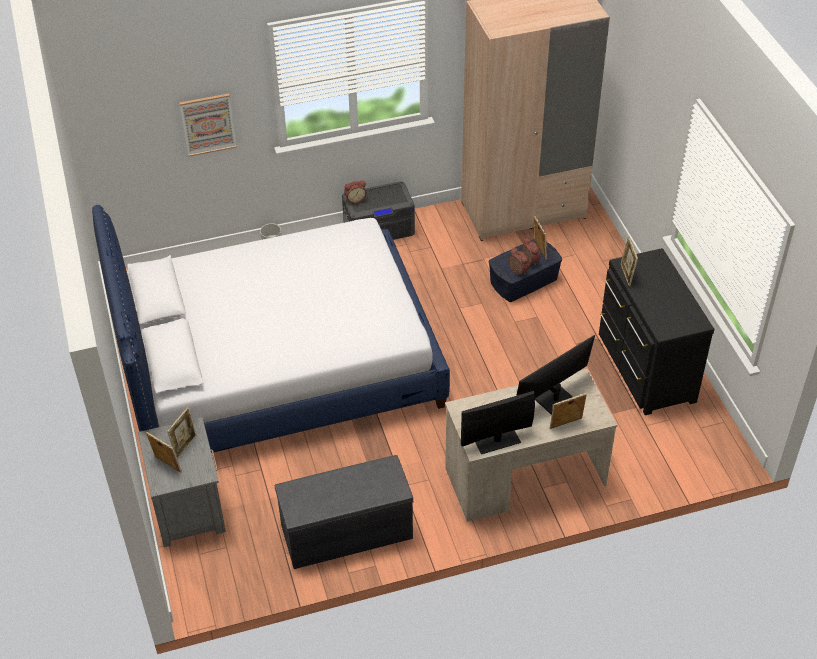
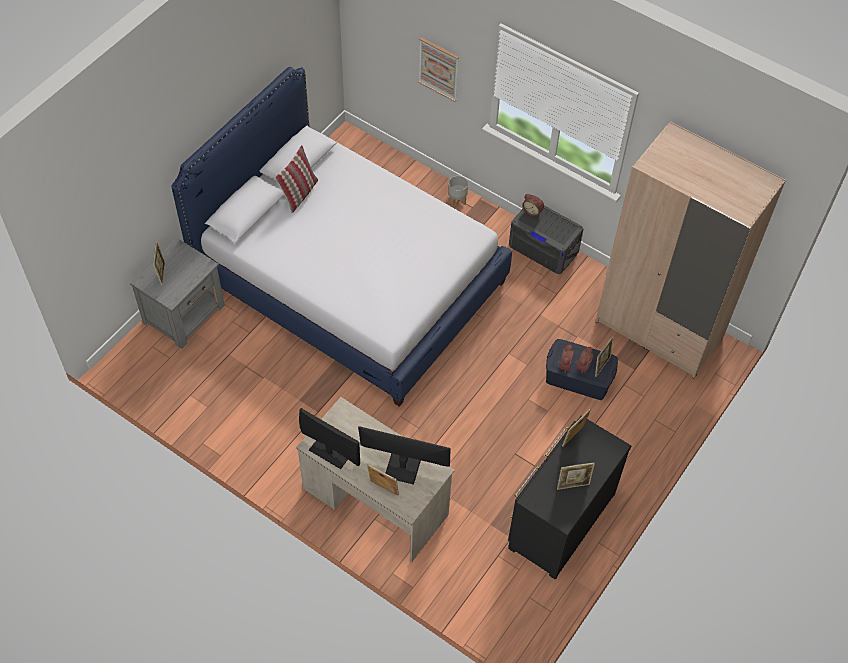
camera: 50 degrees right, 10 degrees up
picture frame [167,407,196,459] -> picture frame moved to [557,462,595,490]
grey bench [275,455,413,569] -> none
none -> pillow [275,145,318,213]

